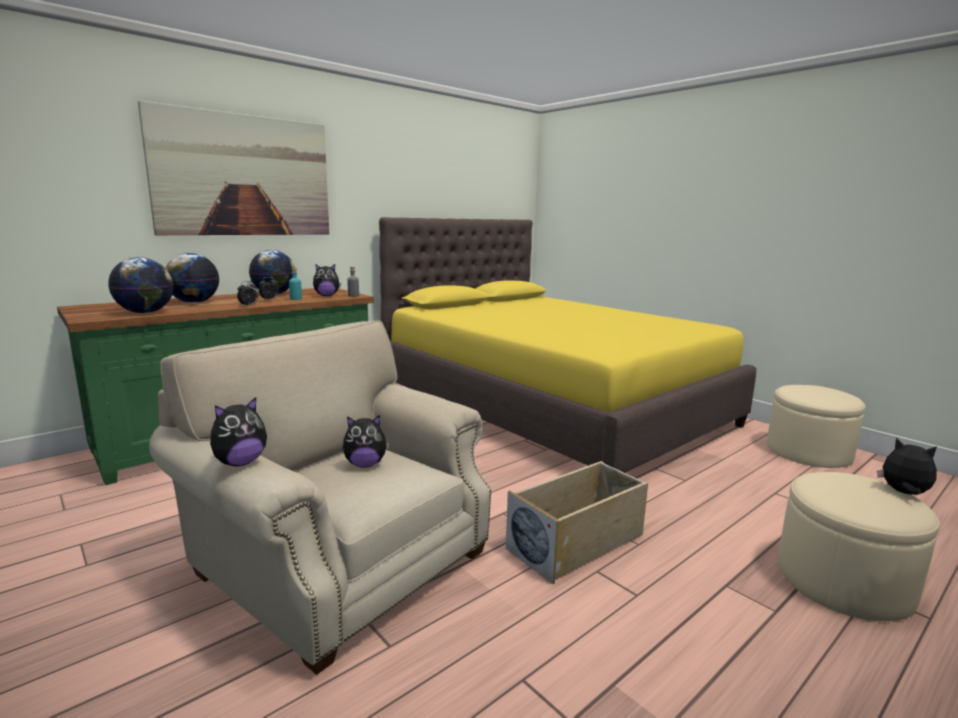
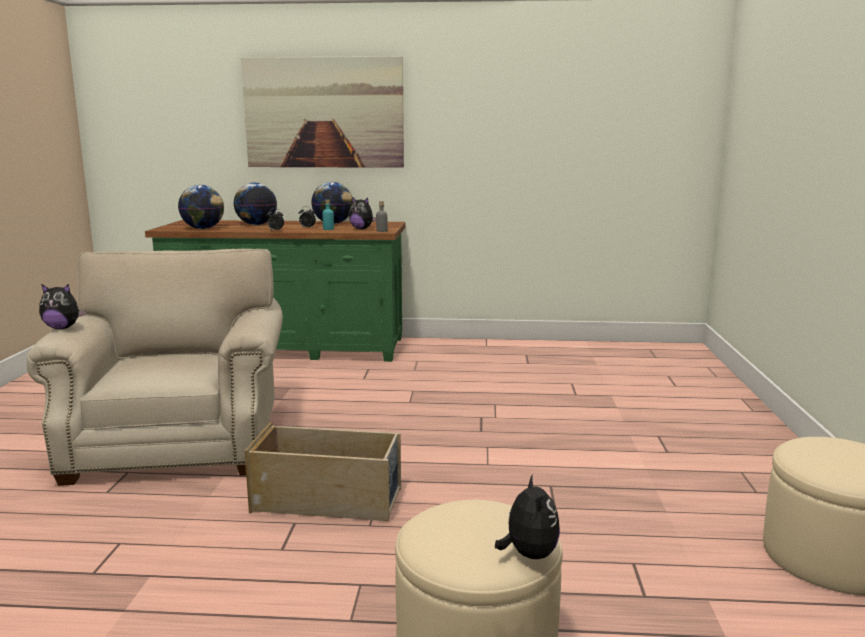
camera: 45 degrees right, 0 degrees up
plush toy [343,415,390,468] -> none
yellow bed [379,217,756,473] -> none

